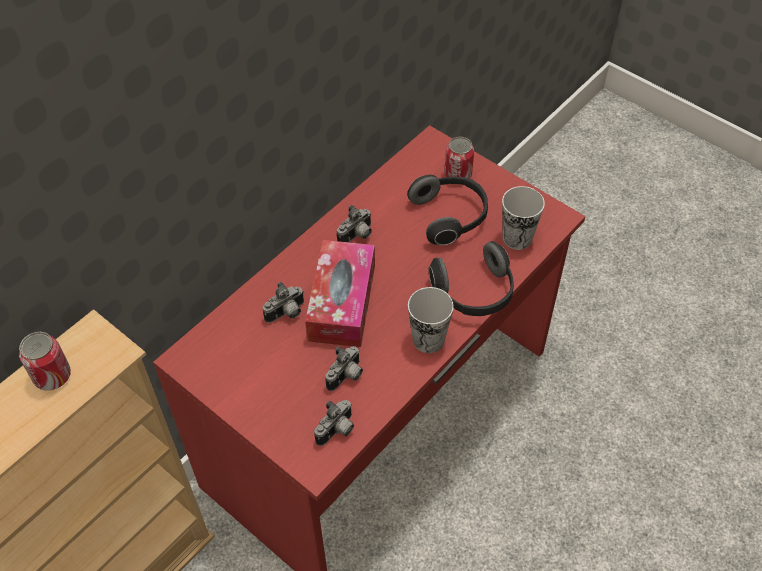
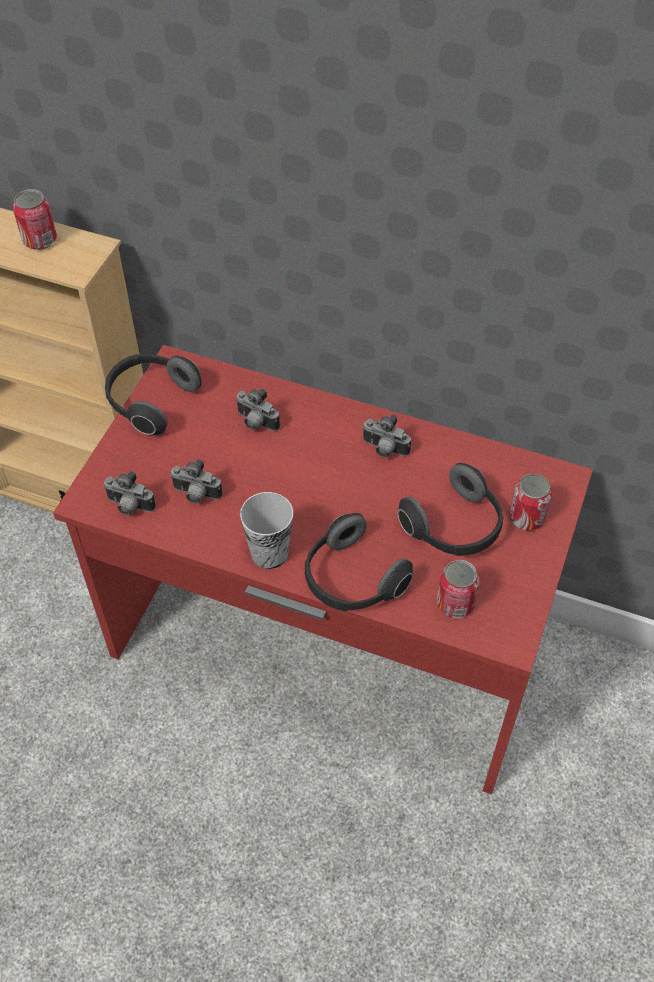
camera: 70 degrees right, 0 degrees up
tissue box [305,240,375,347] -> none
cup [502,186,545,250] -> can [437,560,480,618]
none -> headphones [105,354,202,435]

